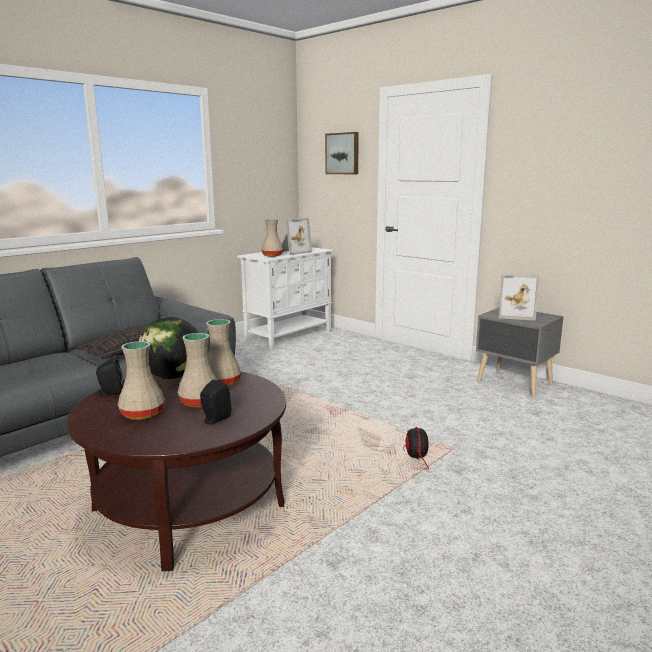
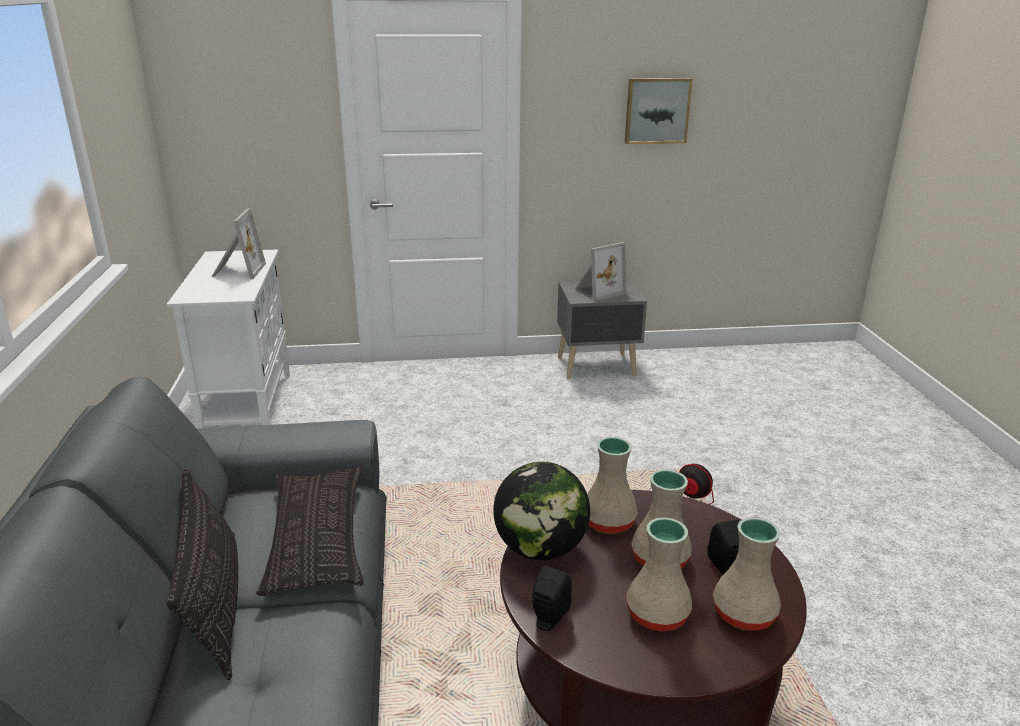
camera: 50 degrees left, 10 degrees up
beige vase [261,220,283,257] -> beige vase moved to [713,517,781,631]
picture [325,132,359,174] -> picture moved to [625,78,693,144]
none -> pillow [166,468,238,680]

